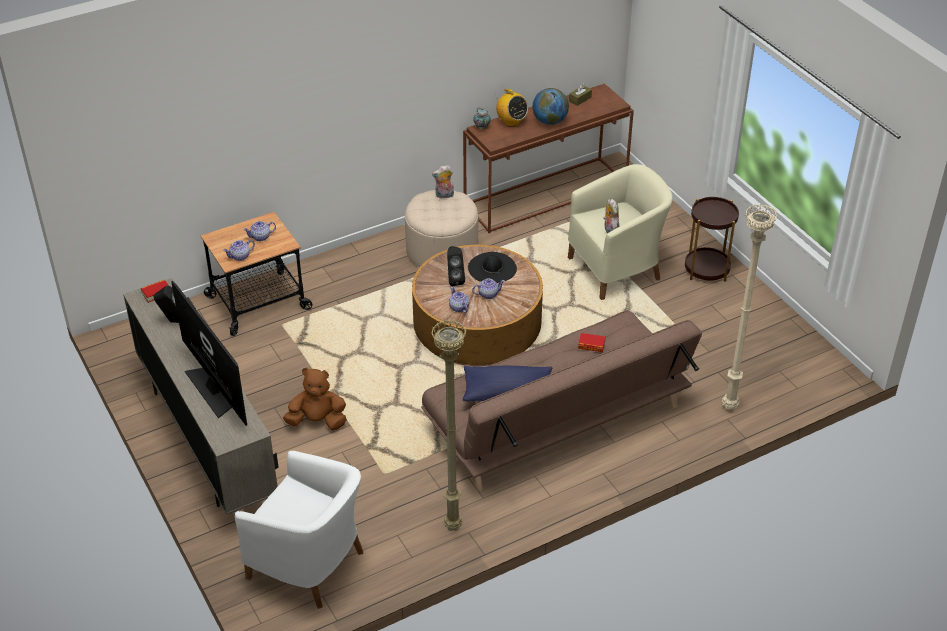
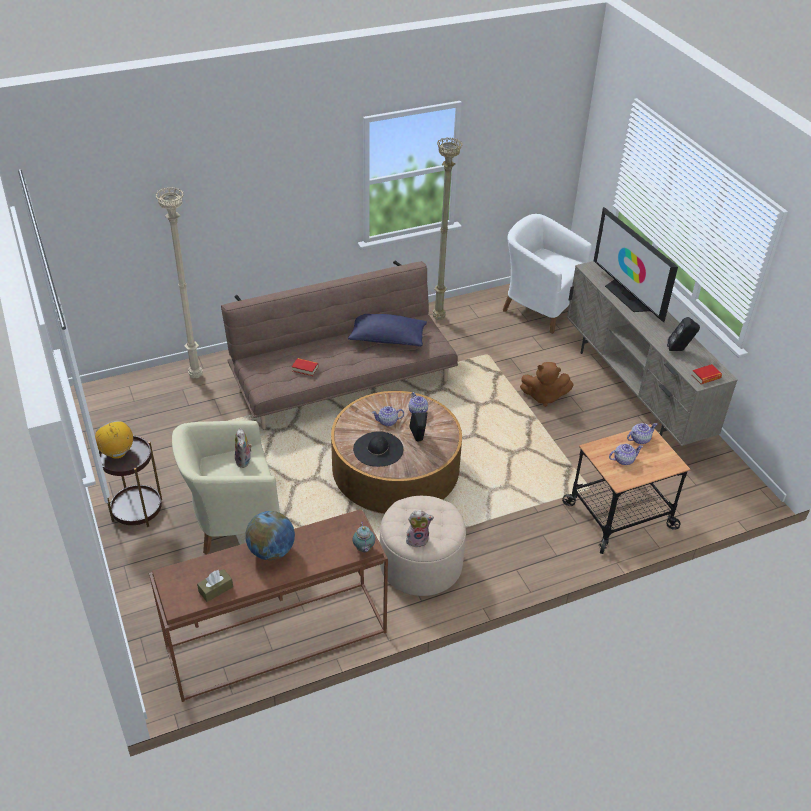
camera: 175 degrees left, 0 degrees up
radio [495,89,528,127] -> radio moved to [95,421,133,459]

